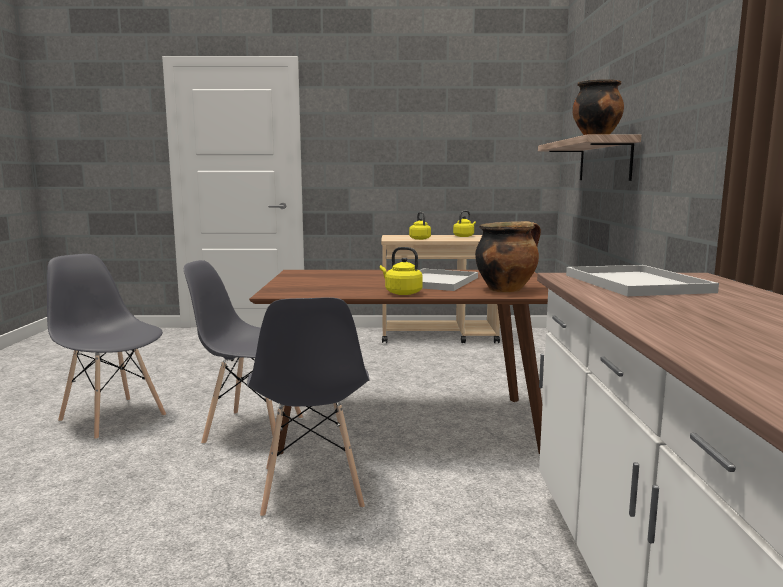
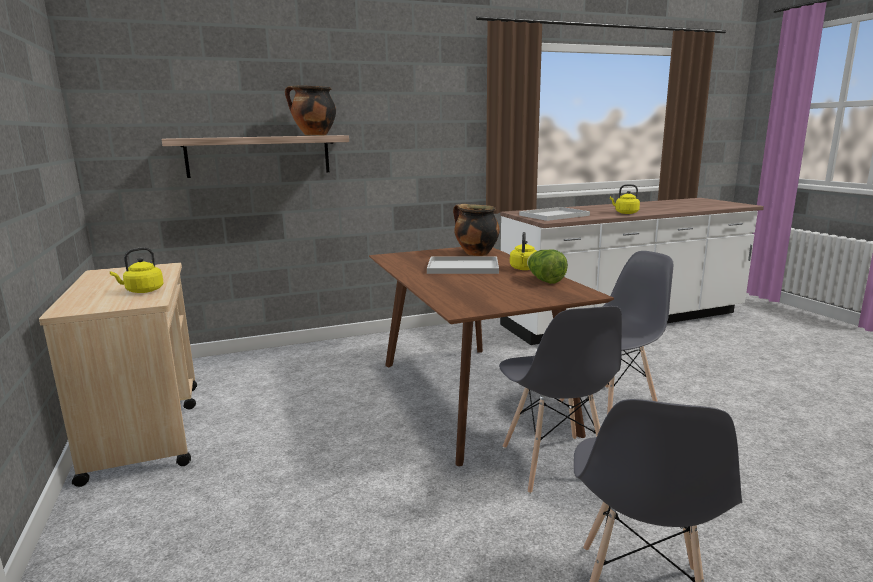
camera: 110 degrees left, 5 degrees up
yellow kettle [453,211,476,237] -> yellow kettle moved to [610,184,640,214]
none -> lettuce [527,250,568,284]

